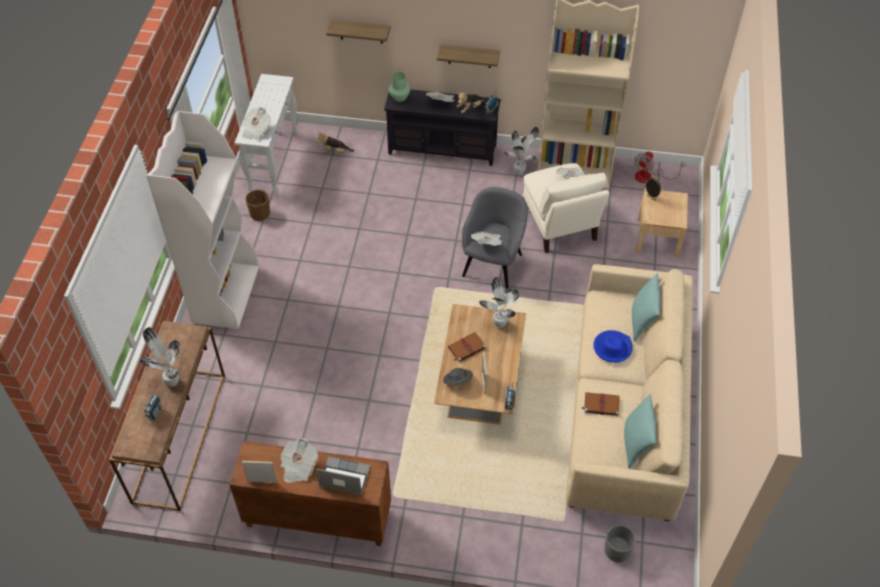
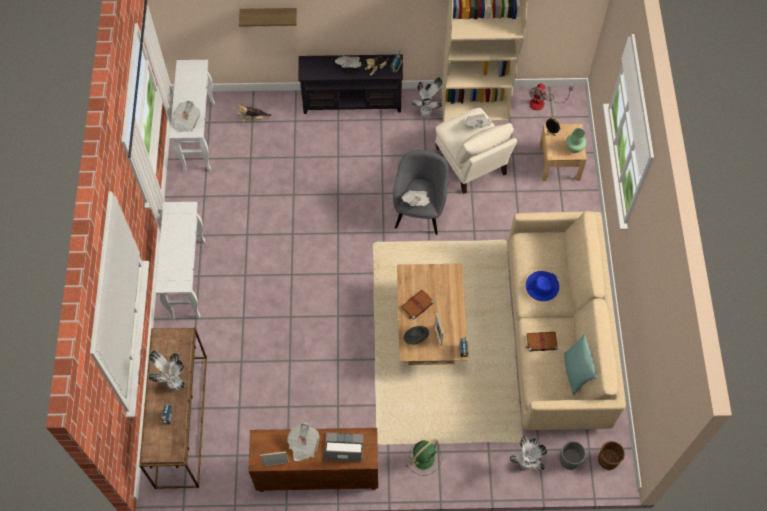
camera: 10 degrees left, 10 degrees up
white bookcase [146,111,259,329] -> white console table [155,202,205,319]
brown planter [245,190,270,221] -> brown planter moved to [598,441,625,470]
green vase [389,72,410,102] -> green vase moved to [566,128,586,153]
shelf [437,44,500,68] -> none
potted plant [479,277,519,328] -> potted plant moved to [510,436,547,471]
turquoise pillow [632,273,661,342] -> none
none -> green fan [406,439,442,476]

